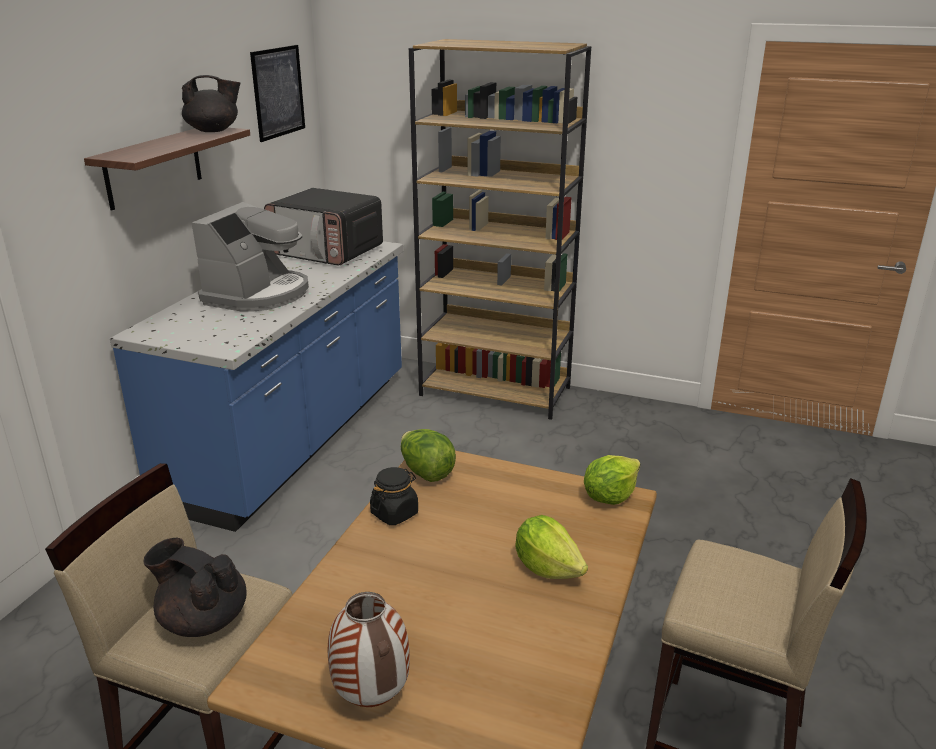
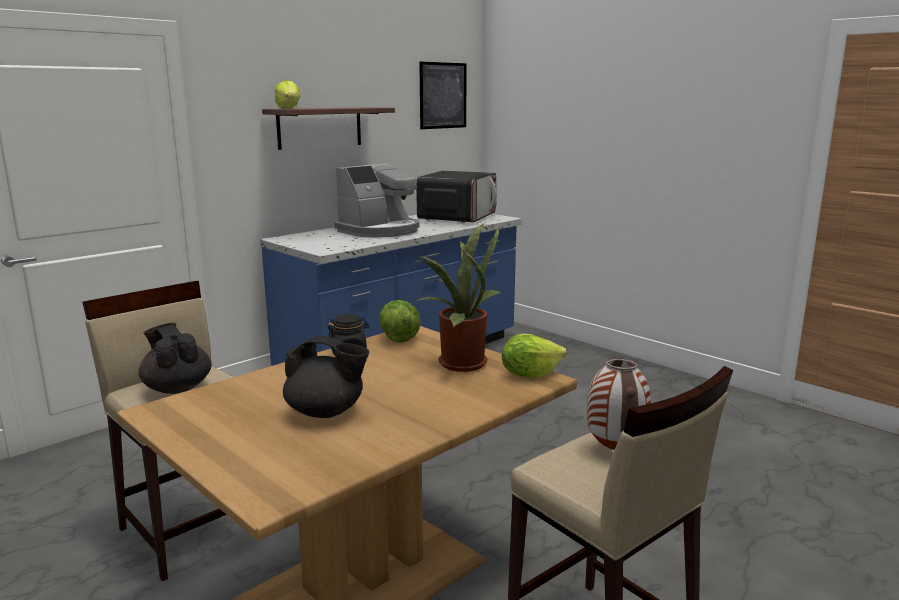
camera: 25 degrees right, 10 degrees down
black teapot [182,75,240,132] -> black teapot moved to [283,336,369,418]
microwave [264,188,383,266] -> microwave turned 120 degrees counterclockwise [416,171,497,223]
vase [328,592,410,707] -> vase moved to [587,357,651,450]
brown bookcase [409,39,591,420] -> none
lettuce [515,515,588,579] -> lettuce moved to [275,80,301,109]
none -> potted plant [415,223,503,372]

